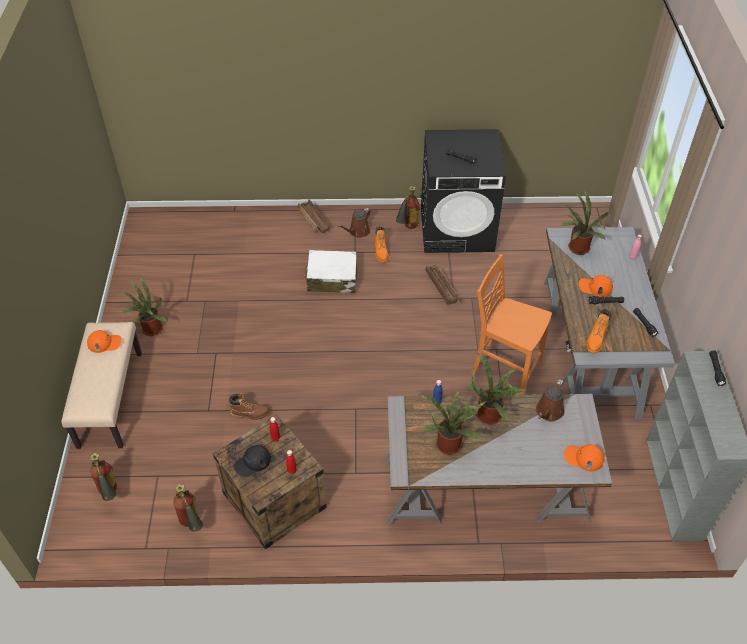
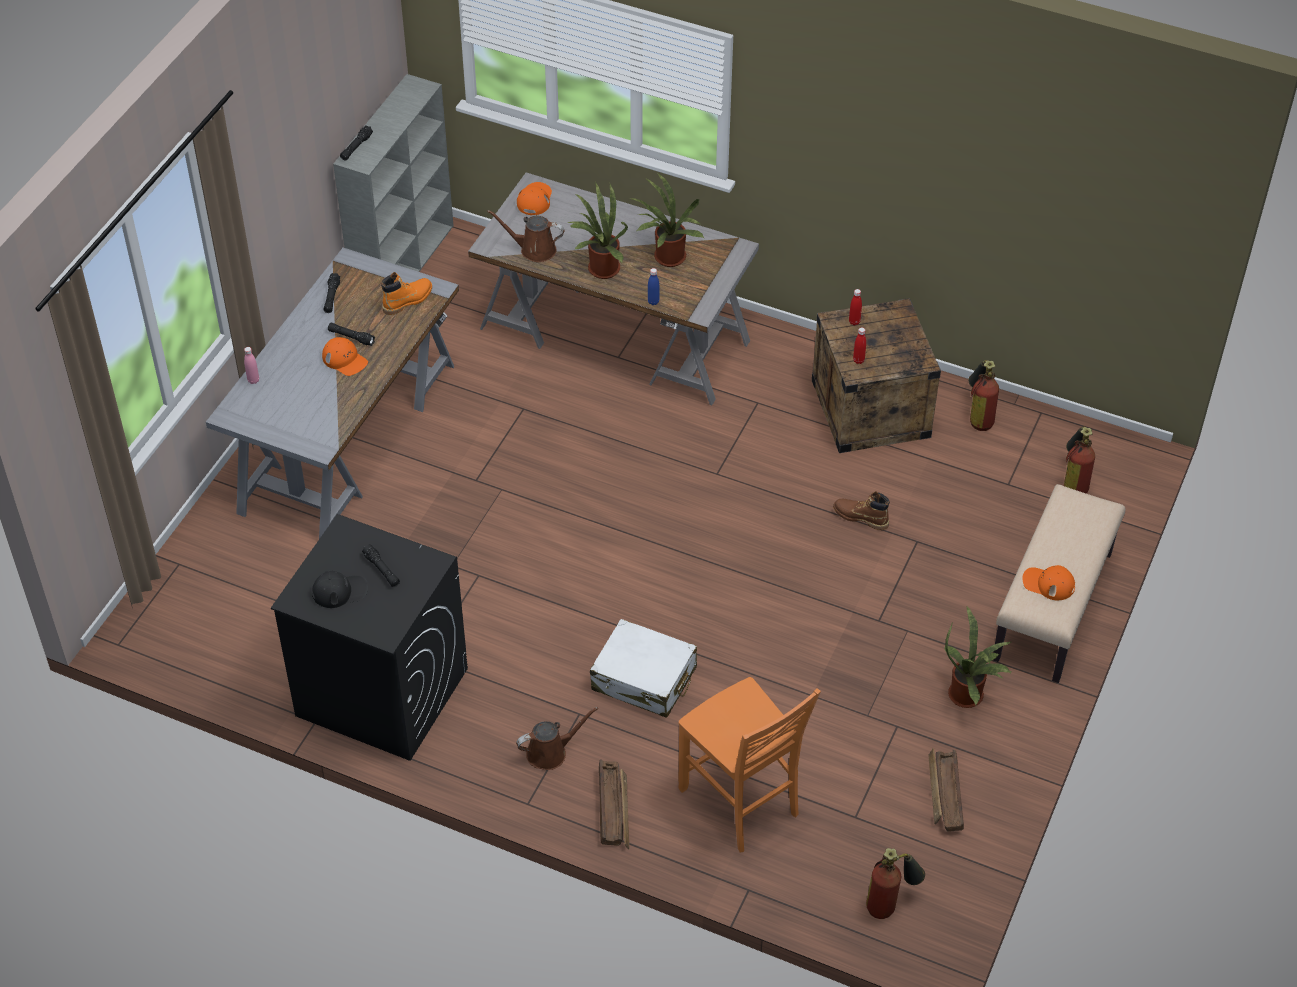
camera: 155 degrees left, 0 degrees up
black cap [234,445,271,478] -> black cap moved to [312,571,368,608]
orange boot [375,226,389,263] -> none
fire extinguisher [396,186,420,229] -> fire extinguisher moved to [866,848,925,919]
crate [425,265,462,305] -> crate moved to [928,748,964,832]
orange chair [471,254,552,395] -> orange chair moved to [678,677,821,853]
brown watering can [536,379,565,421] -> brown watering can turned 135 degrees counterclockwise [487,210,565,262]
potted plant [560,190,609,255] -> none
orange cap [564,444,604,472] -> orange cap turned 120 degrees counterclockwise [517,182,552,215]

